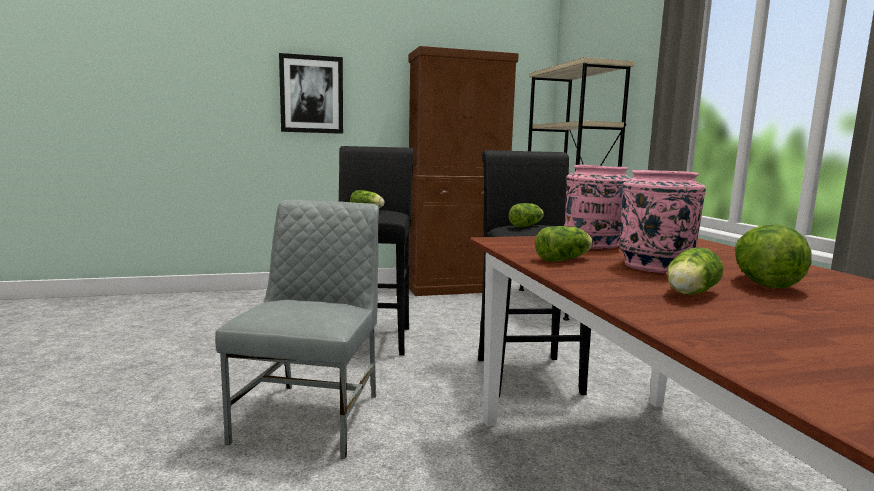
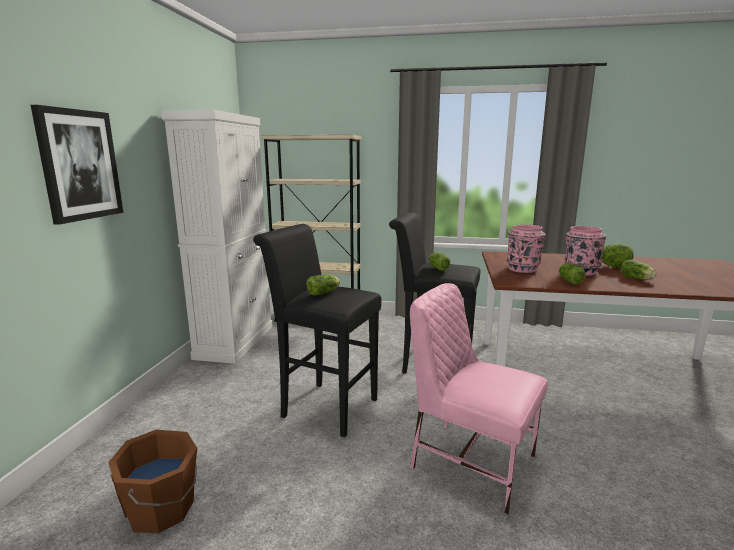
camera: 65 degrees left, 5 degrees up
grey chair [215,199,379,459] -> pink chair [410,283,548,515]
brown cabinet [408,46,519,296] -> white cabinet [161,110,273,364]
none -> brown bucket [108,430,197,533]

